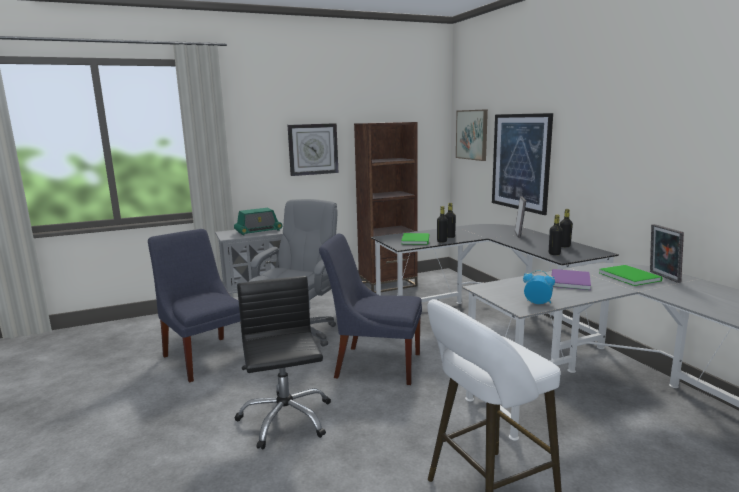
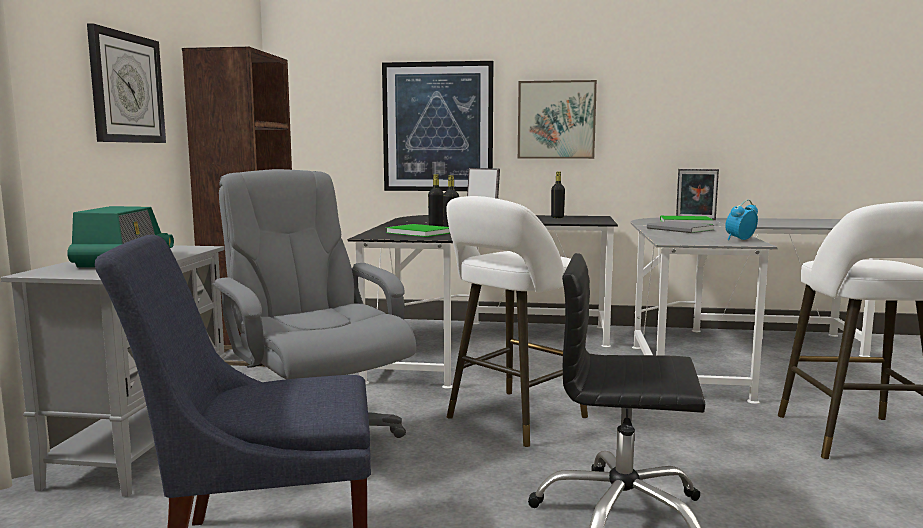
camera: 60 degrees left, 5 degrees down
blue chair [319,234,422,385] -> white stool [446,196,588,447]
picture [456,109,488,161] -> picture moved to [518,80,597,159]
black bottle [549,214,563,255] -> none
purple book [551,269,591,290] -> grey book [647,221,714,233]

